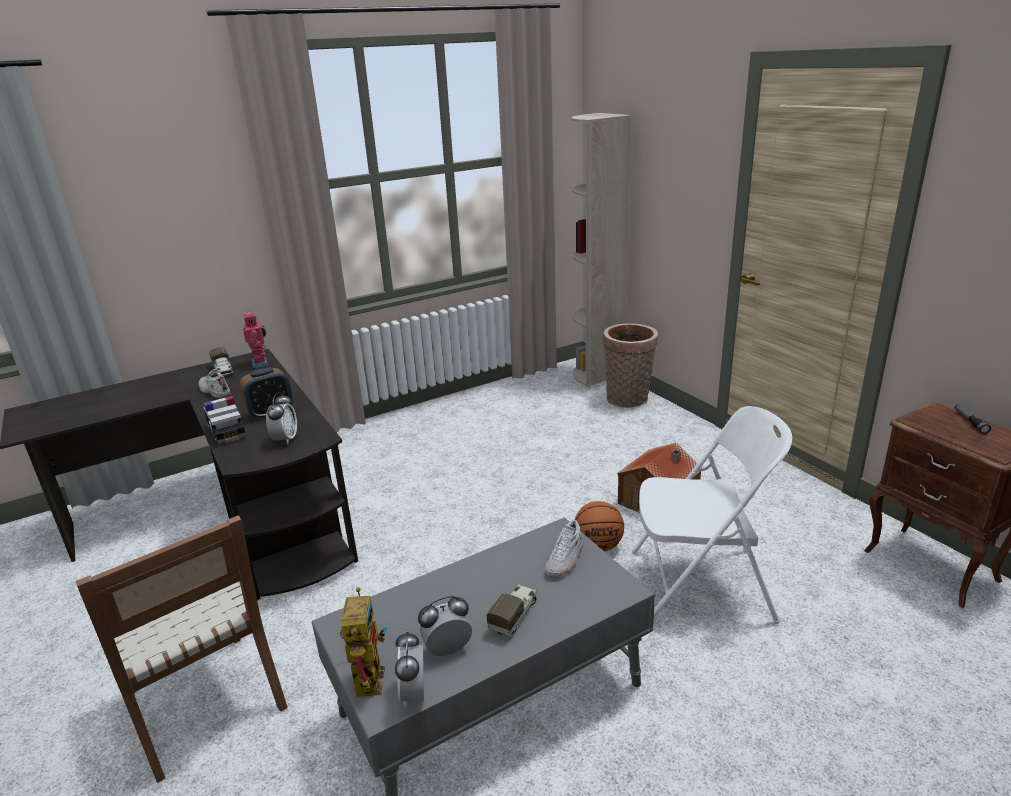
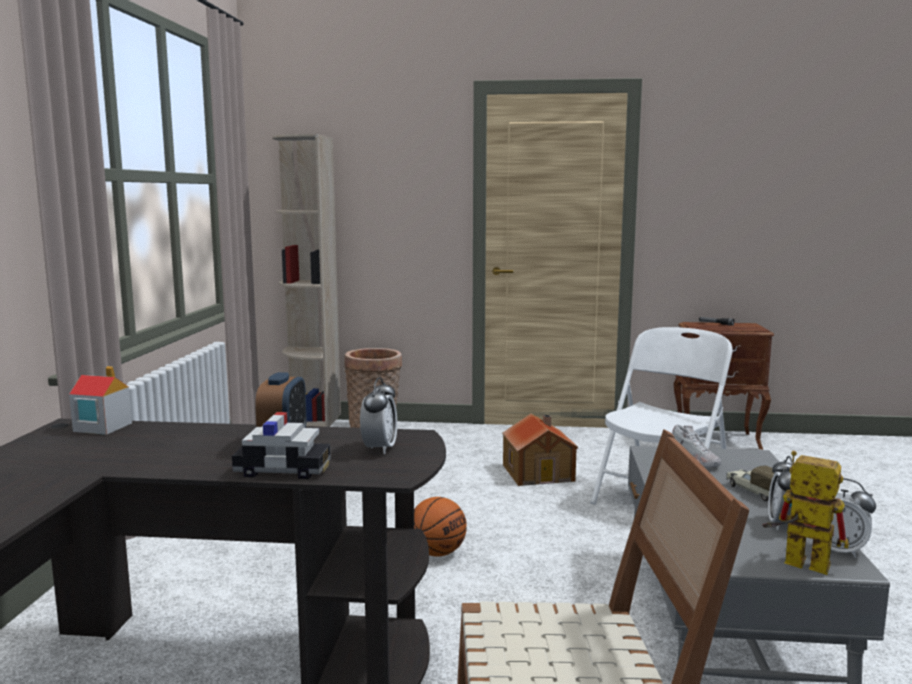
camera: 55 degrees left, 15 degrees down
white shoe [199,369,231,398] -> none
toy truck [209,347,234,375] -> none
toy robot [243,311,268,368] -> toy house [69,366,132,435]
alarm clock [266,392,297,445] -> alarm clock turned 60 degrees clockwise [360,377,397,454]
basketball [575,501,624,552] -> basketball moved to [414,497,467,557]

